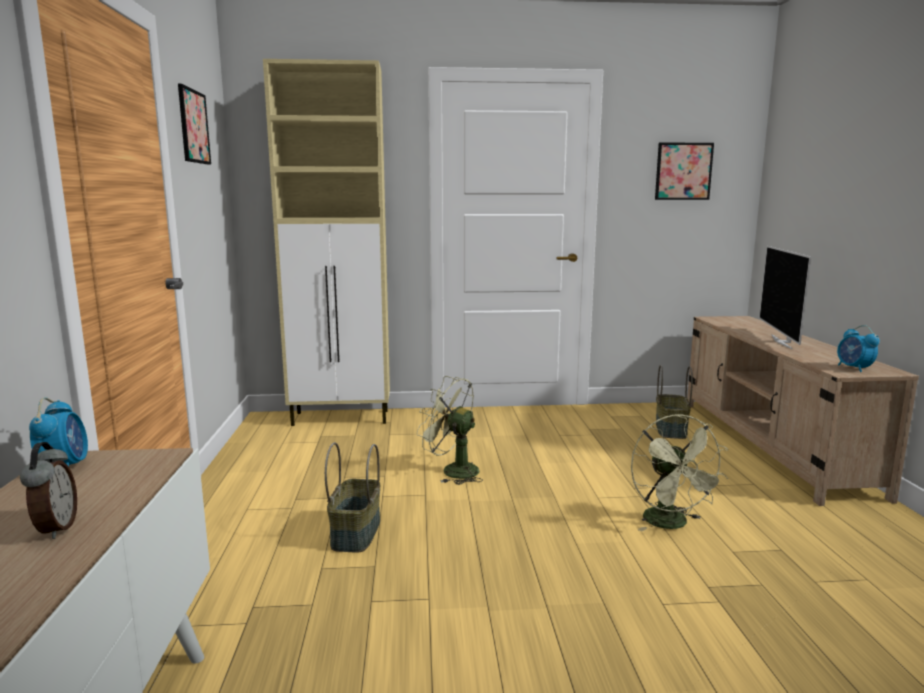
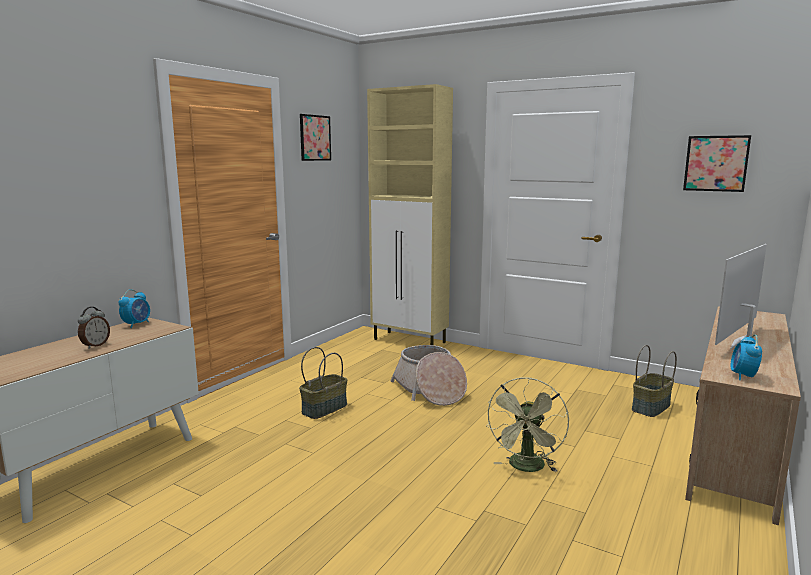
camera: 35 degrees right, 0 degrees up
green fan [417,376,483,485] -> basket [390,345,467,406]

